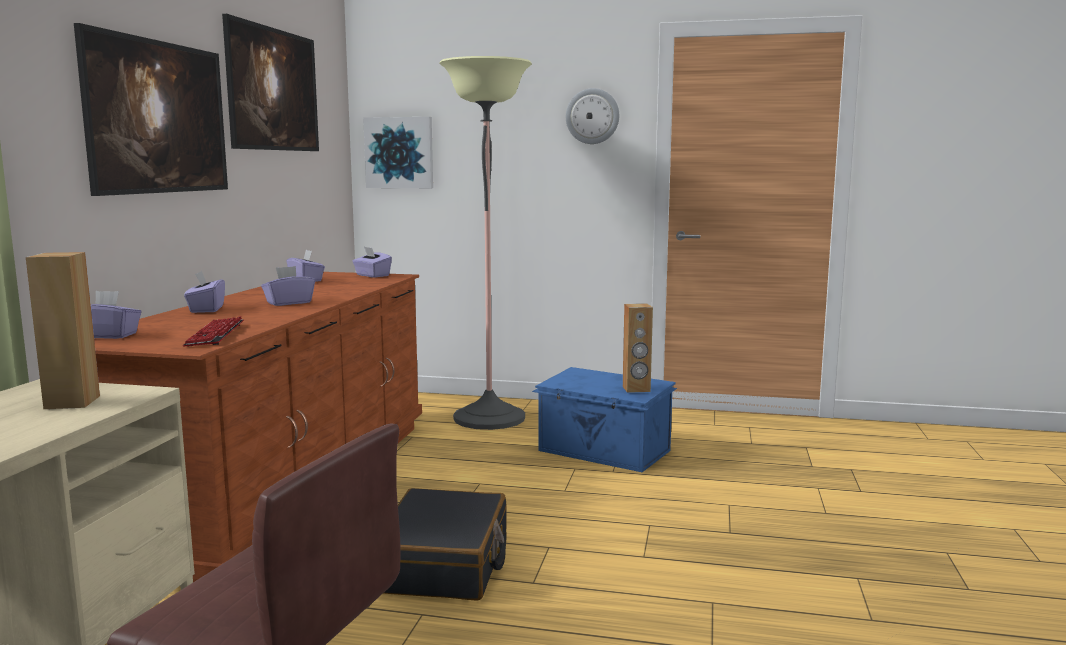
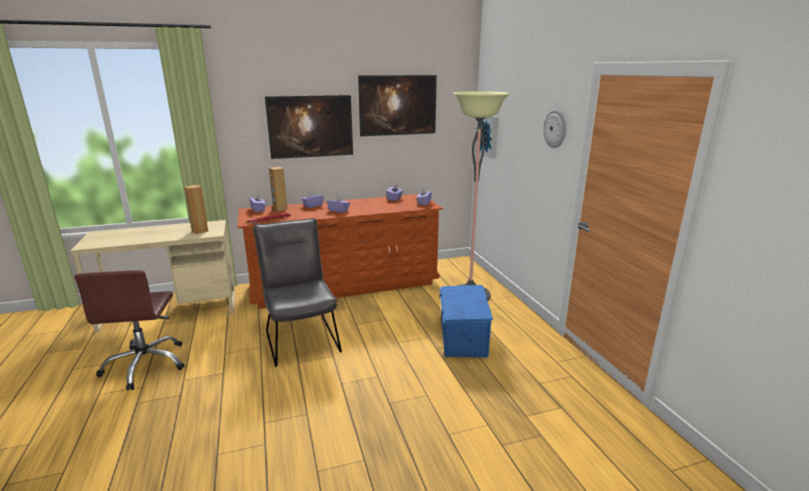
camera: 60 degrees right, 10 degrees up
black suitcase [383,488,507,601] -> grey chair [253,218,342,367]
brown speaker [623,303,653,393] -> brown speaker moved to [269,167,288,212]

